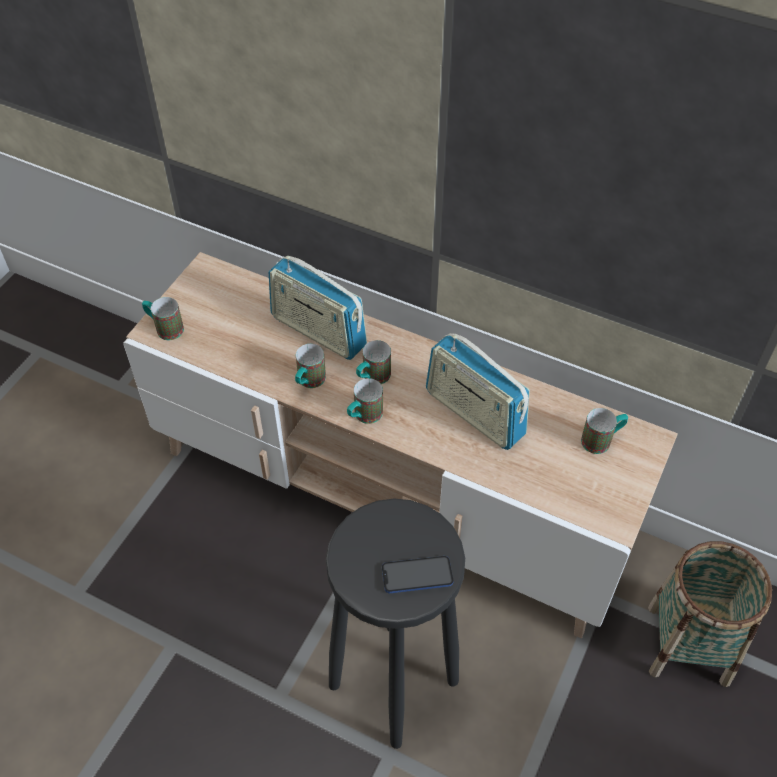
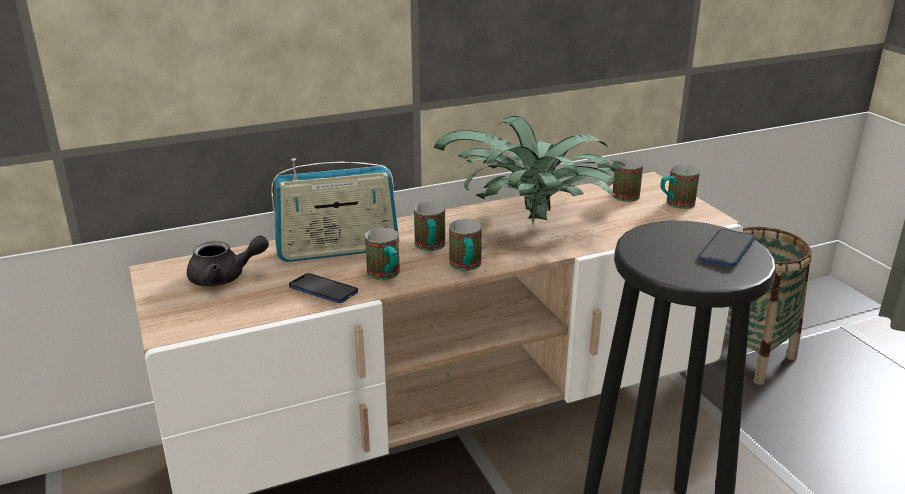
camera: 50 degrees left, 25 degrees down
mug [142,297,184,340] -> mug moved to [660,165,700,209]
radio [426,333,530,450] -> potted plant [433,116,625,227]
none -> grey teapot [187,235,269,287]
none -> phone [289,273,358,303]

